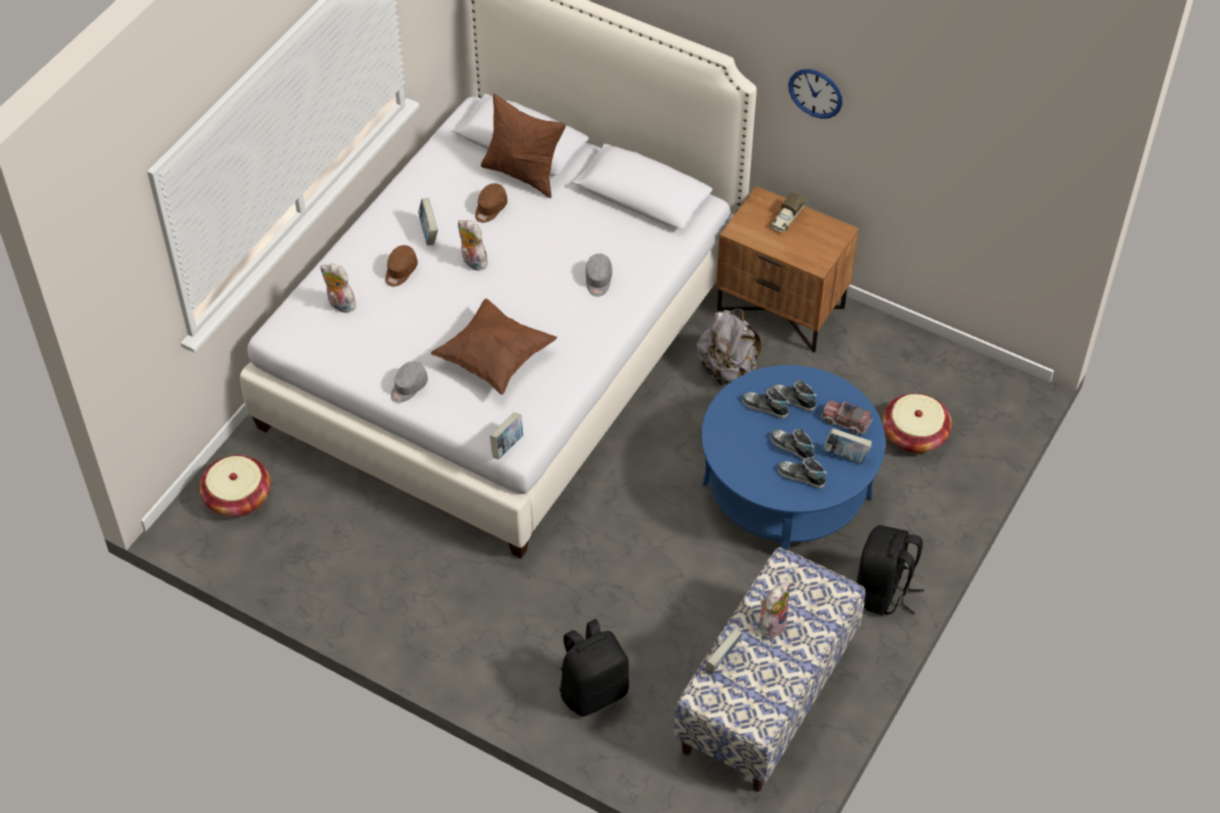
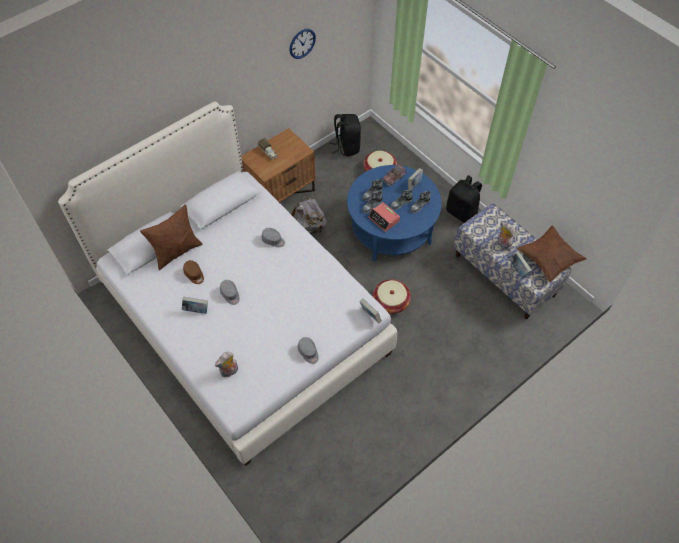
camera: 70 degrees left, 5 degrees up
basket [199,455,271,517] -> basket moved to [373,279,411,314]
brown cap [385,245,418,287] -> none
brown pillow [431,299,557,395] -> brown pillow moved to [517,226,587,282]
plush toy [458,220,489,271] -> grey cap [220,280,240,305]
black backpack [559,619,629,717] -> black backpack moved to [330,114,361,156]
wall clock [788,69,843,118] -> wall clock moved to [289,29,316,59]
none -> alarm clock [368,202,400,232]

